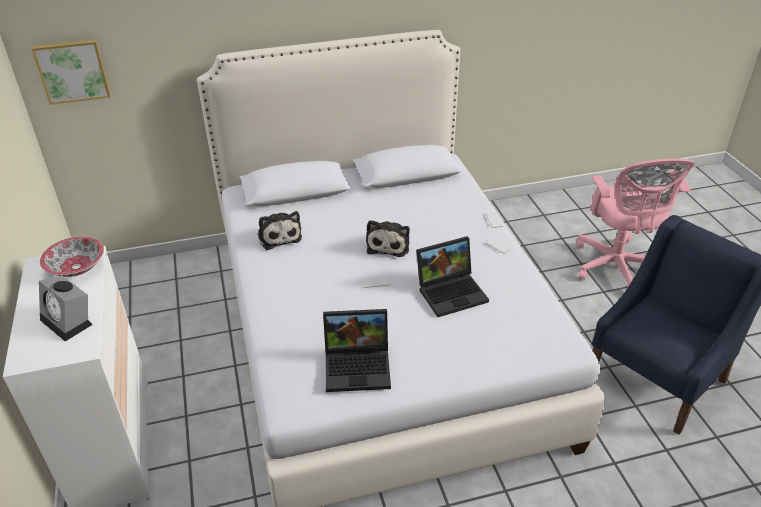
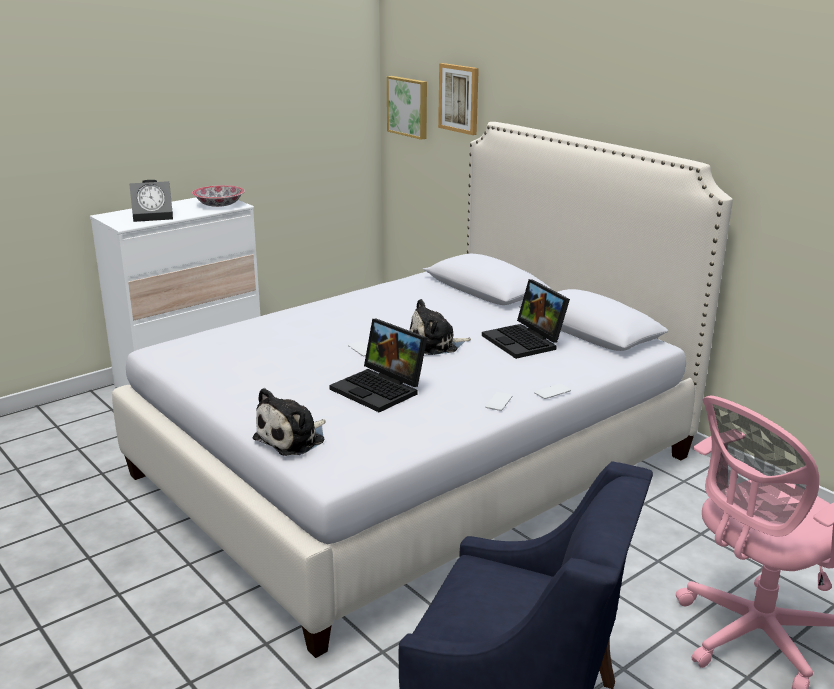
camera: 65 degrees right, 15 degrees down
alarm clock [39,275,93,341] -> alarm clock turned 120 degrees counterclockwise [129,180,173,222]
plush toy [257,211,302,250] -> plush toy moved to [252,388,326,456]
laptop [323,309,391,392] -> laptop moved to [482,279,570,359]
none -> picture [438,63,479,135]

